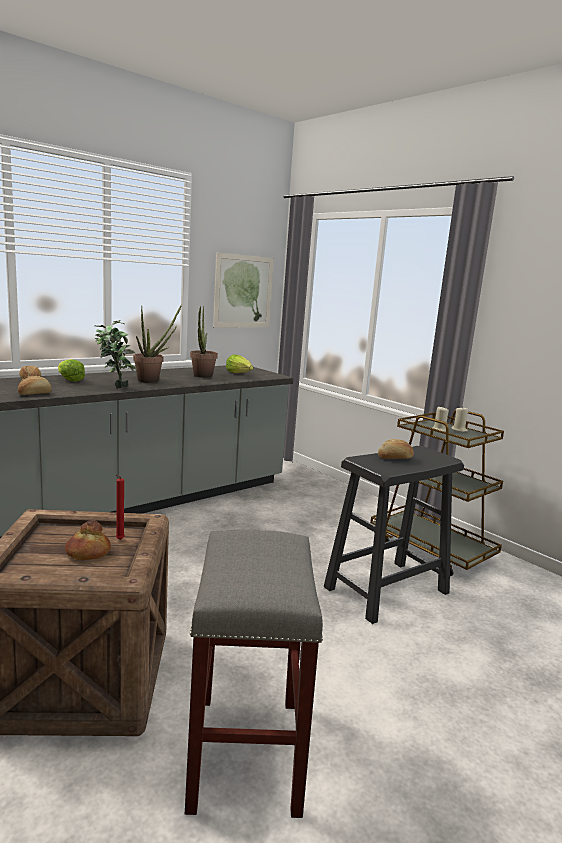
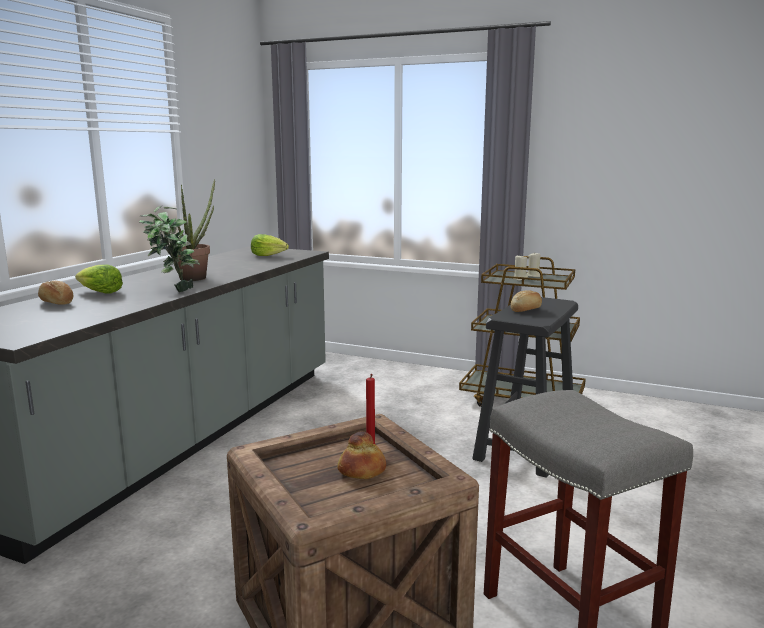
camera: 25 degrees left, 0 degrees up
bread [18,376,52,395] -> none
potted plant [190,306,218,378] -> none
picture [213,252,274,327] -> none

